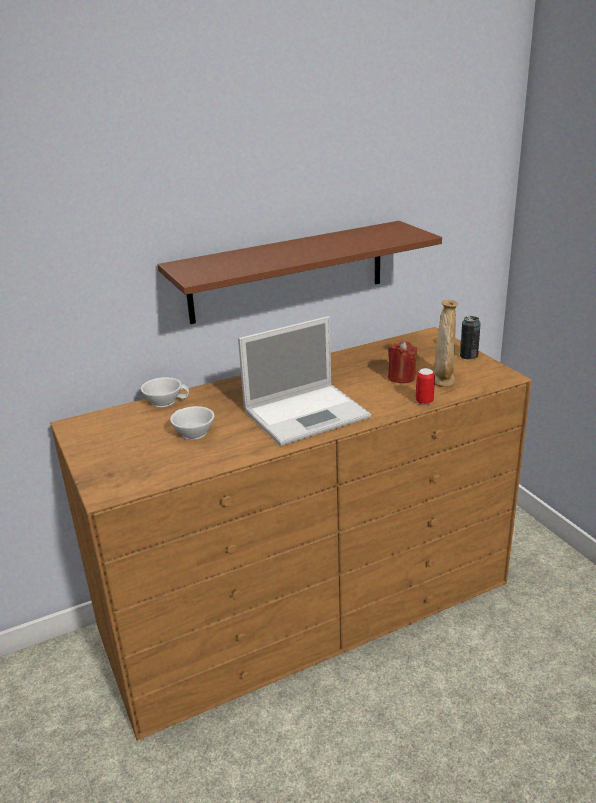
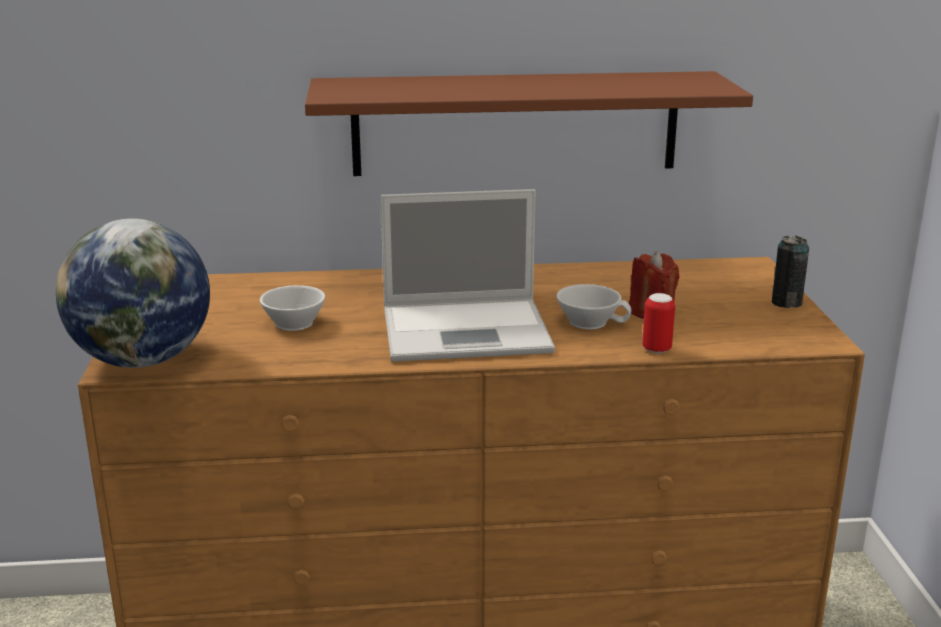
camera: 20 degrees right, 5 degrees down
white cup [141,377,189,407] -> white cup moved to [556,284,631,329]
beige vase [433,300,458,387] -> none
none -> globe [56,218,210,368]

